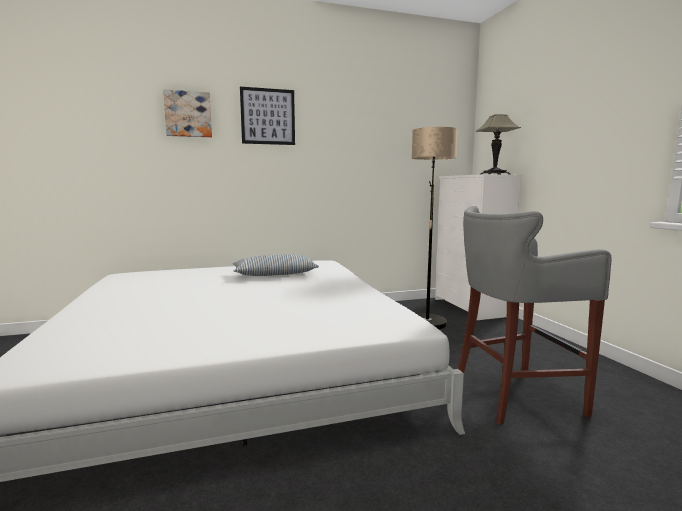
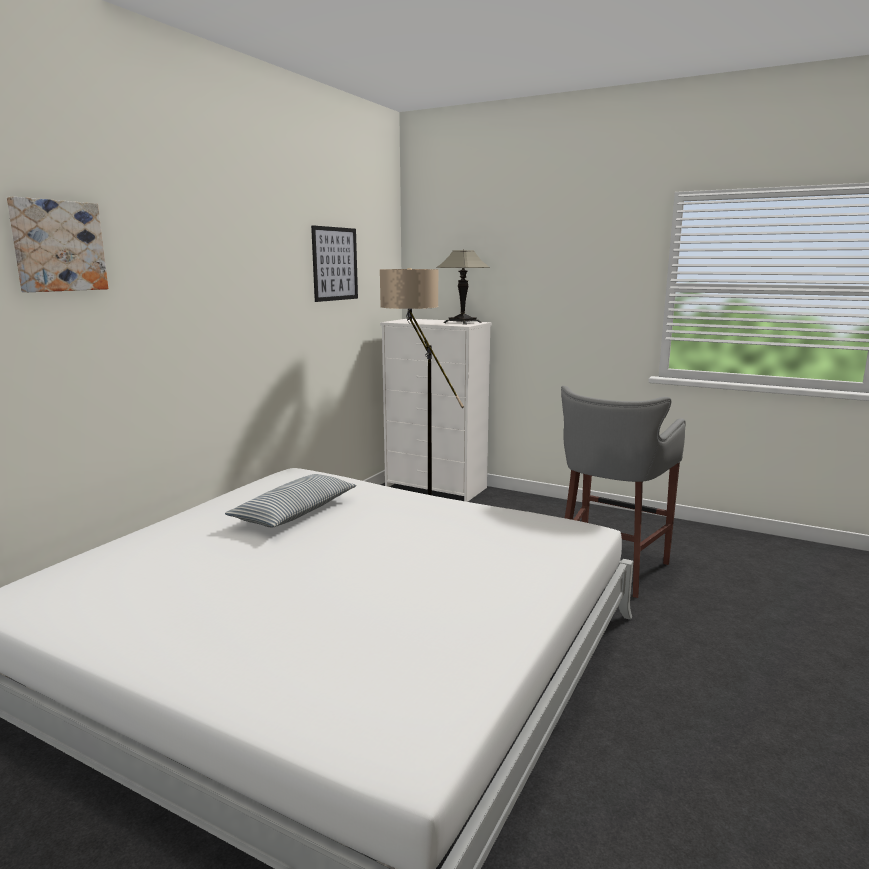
camera: 45 degrees left, 5 degrees up
picture [240,87,295,145] -> picture moved to [311,225,358,302]

